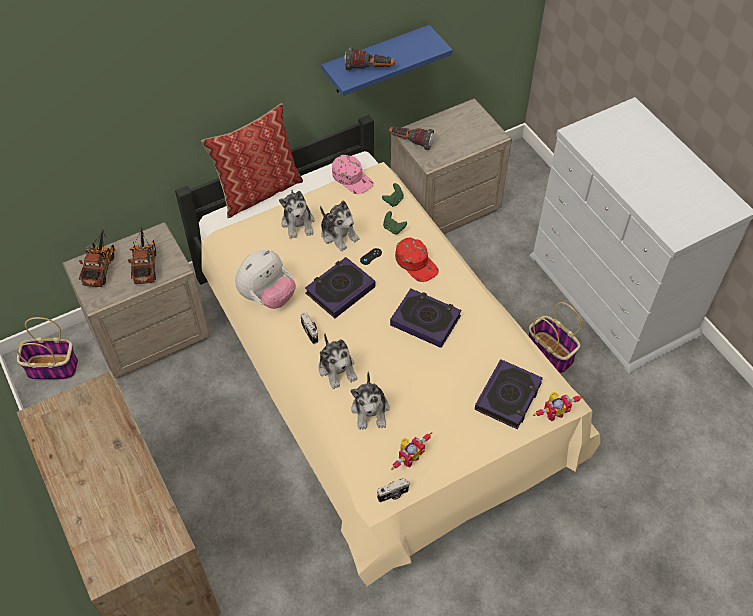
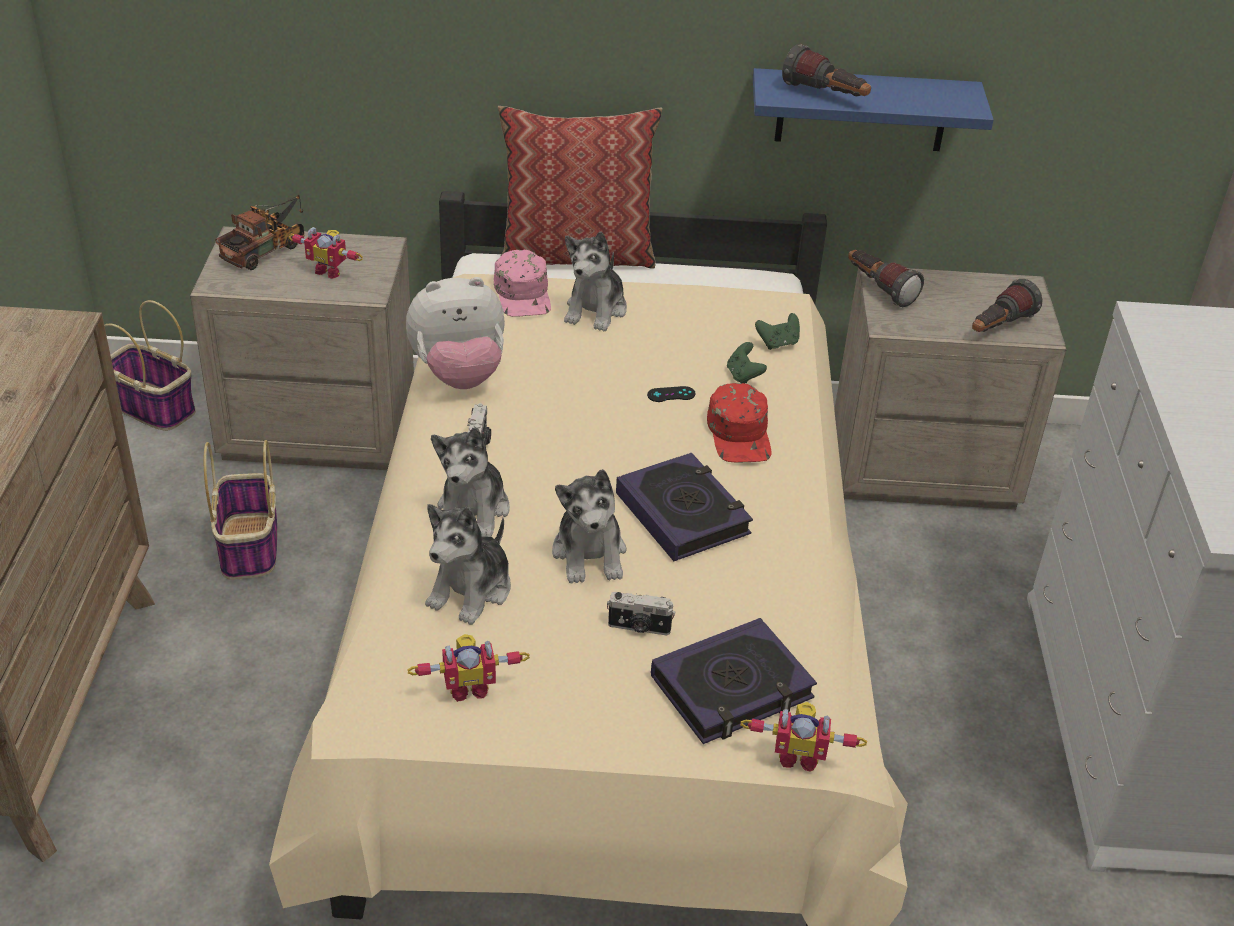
camera: 30 degrees right, 15 degrees down
toy truck [128,227,156,284] -> toy robot [288,227,363,279]
book [305,257,376,318] -> none
plush toy [320,201,360,251] -> plush toy moved to [552,469,626,584]
pink cap [332,155,373,194] -> pink cap moved to [494,250,551,317]
camera [377,478,410,502] -> camera moved to [607,592,675,636]
basket [529,302,581,374] -> basket moved to [204,440,277,580]
none -> flashlight [972,279,1042,332]

